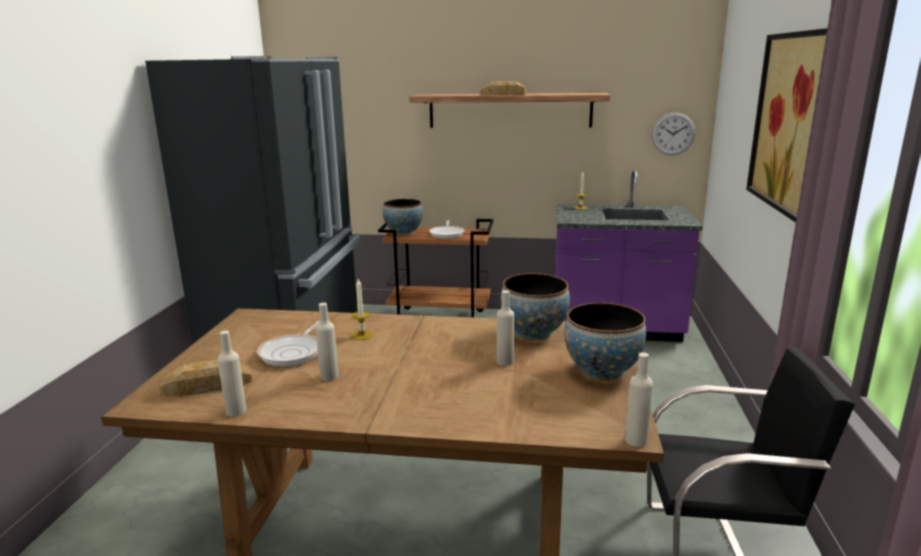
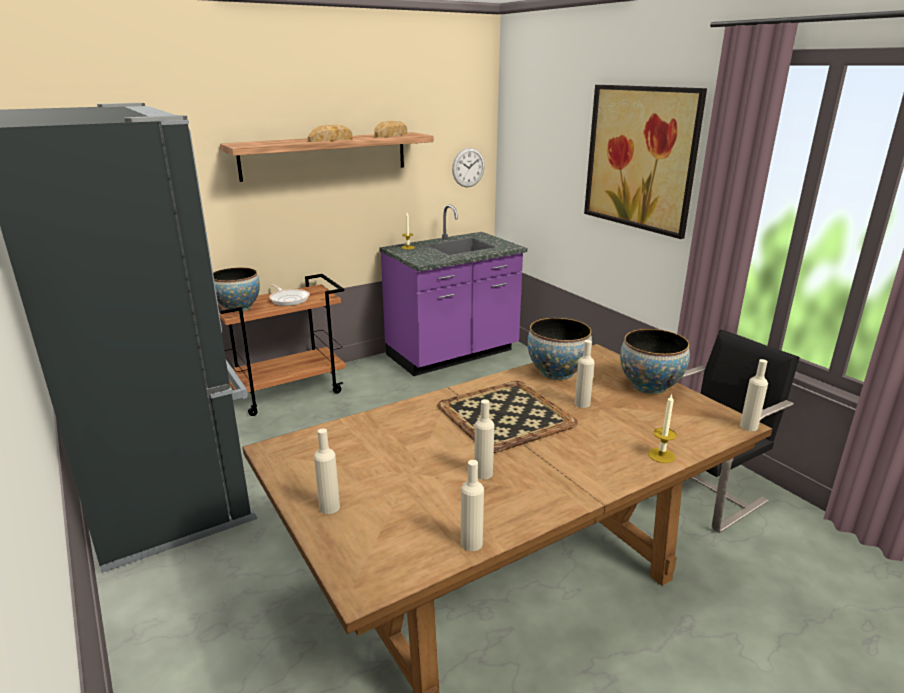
camera: 40 degrees left, 5 degrees up
bread [159,360,252,397] -> bread moved to [374,121,407,137]
frying pan [257,320,320,366] -> none
candle [351,279,373,340] -> candle moved to [648,393,677,463]
none -> beige bottle [314,428,340,514]
none -> tray [437,381,578,453]

